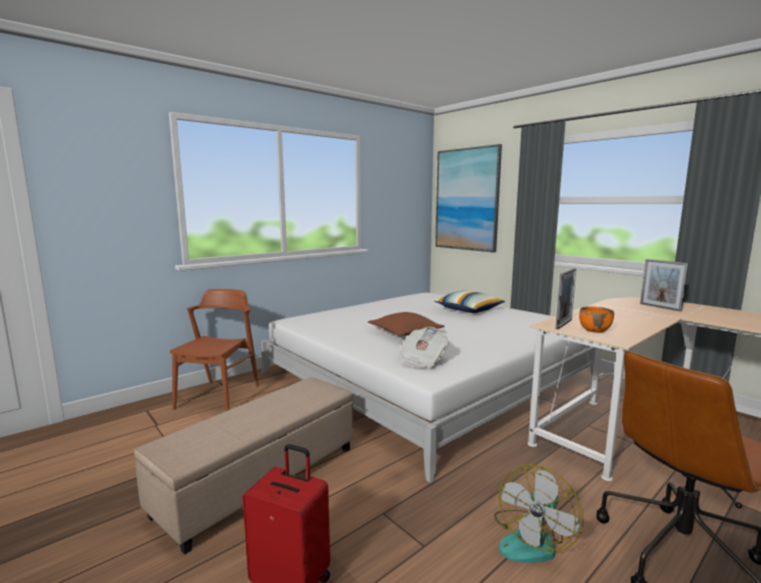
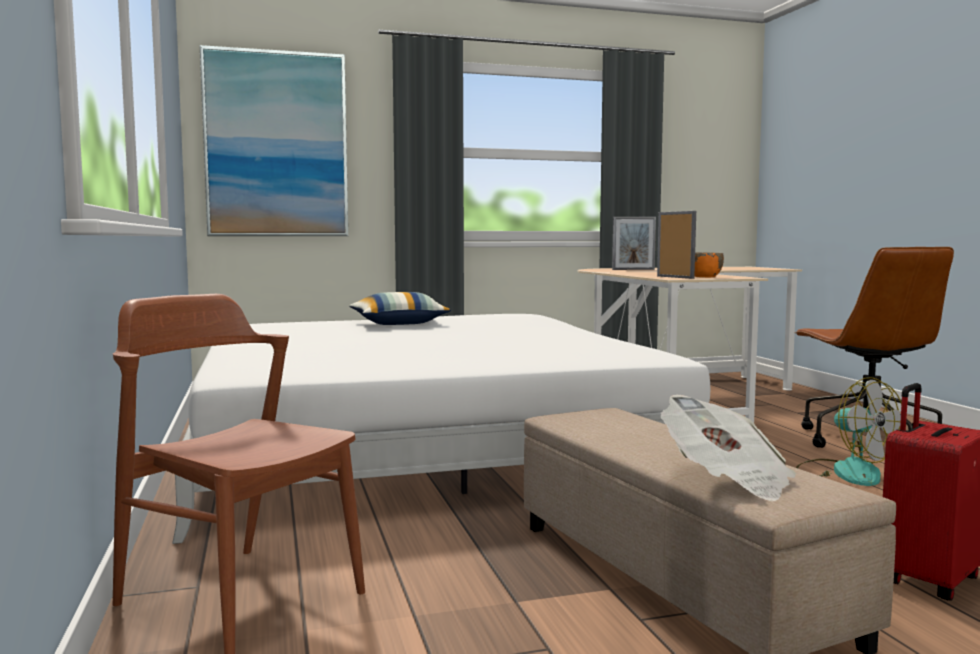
camera: 65 degrees left, 5 degrees down
brown pillow [368,312,444,336] -> none
newspaper [400,327,449,368] -> newspaper moved to [661,395,796,502]

